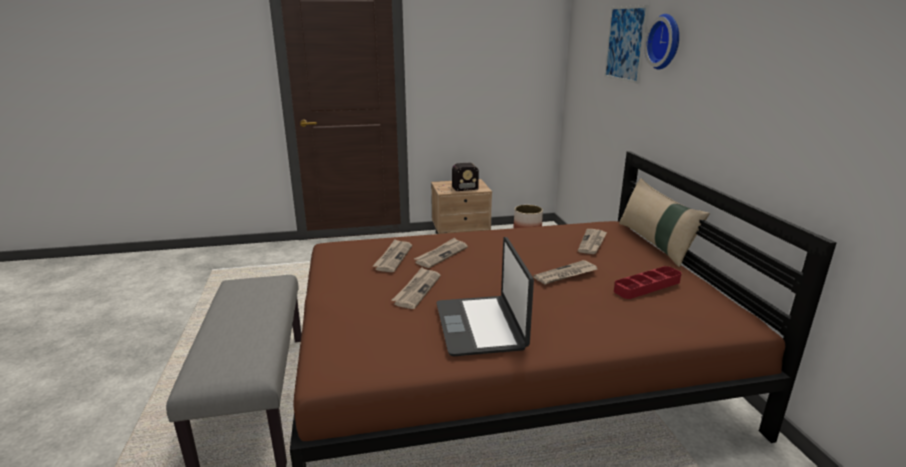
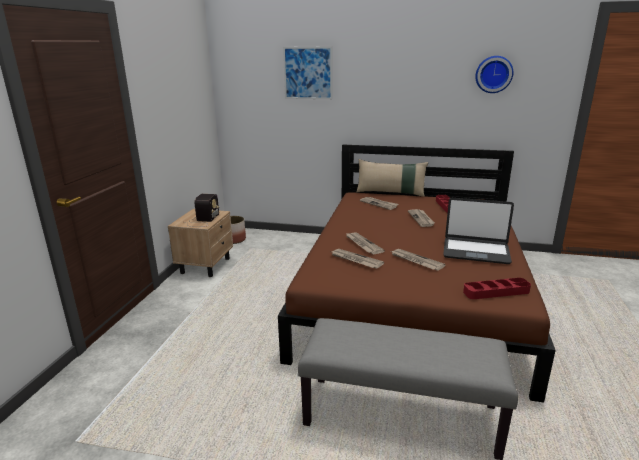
camera: 65 degrees left, 0 degrees up
wall clock [644,14,679,70] -> wall clock moved to [475,56,513,93]
none -> red tray [463,278,531,299]

